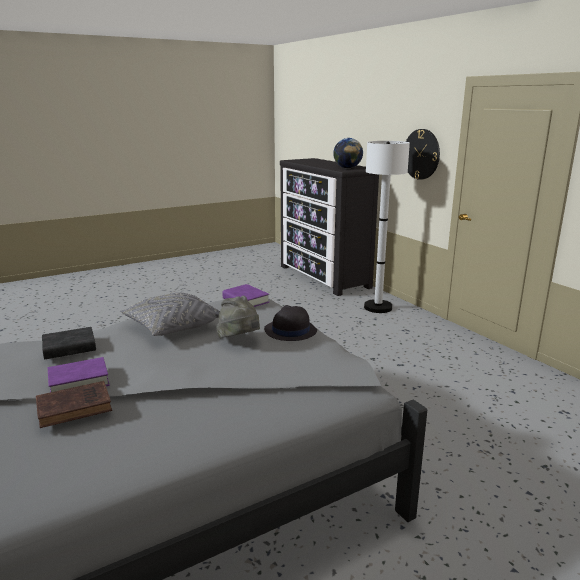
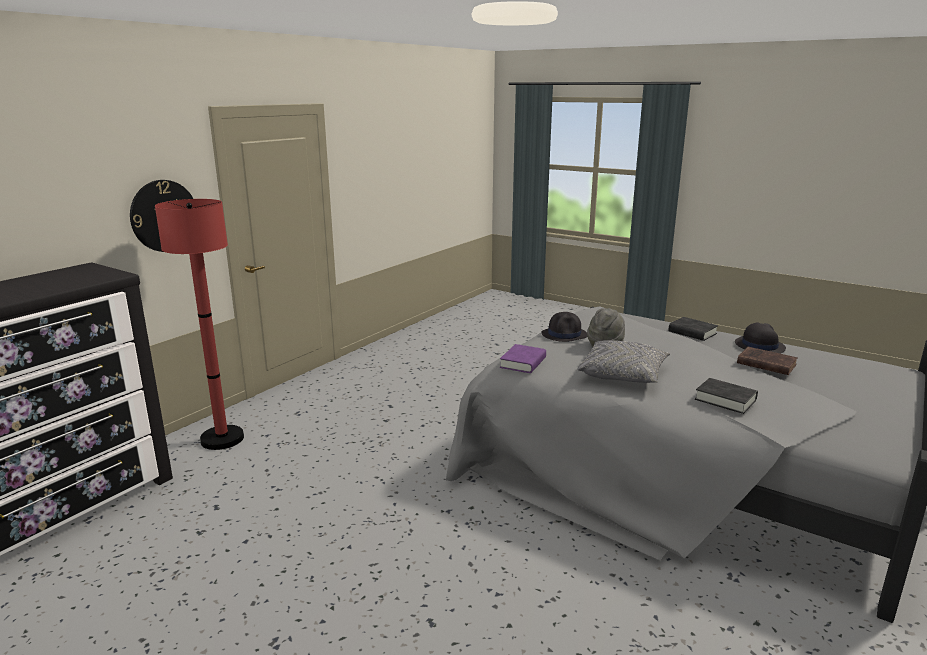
camera: 115 degrees left, 0 degrees up
purple book [48,357,110,392] -> none
globe [333,138,363,168] -> none
white floor lamp [364,141,410,313] -> red floor lamp [155,199,244,450]
none -> black book [669,317,718,341]
none -> black hat [735,323,786,354]

